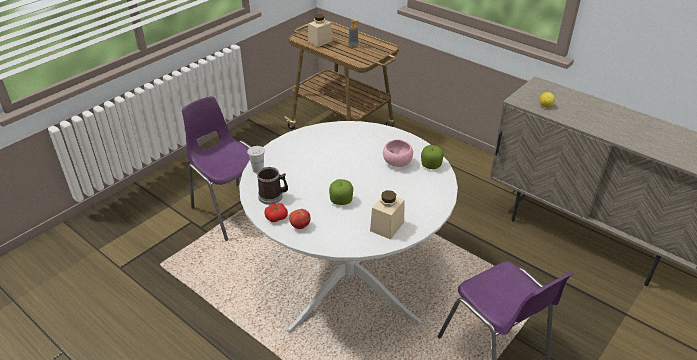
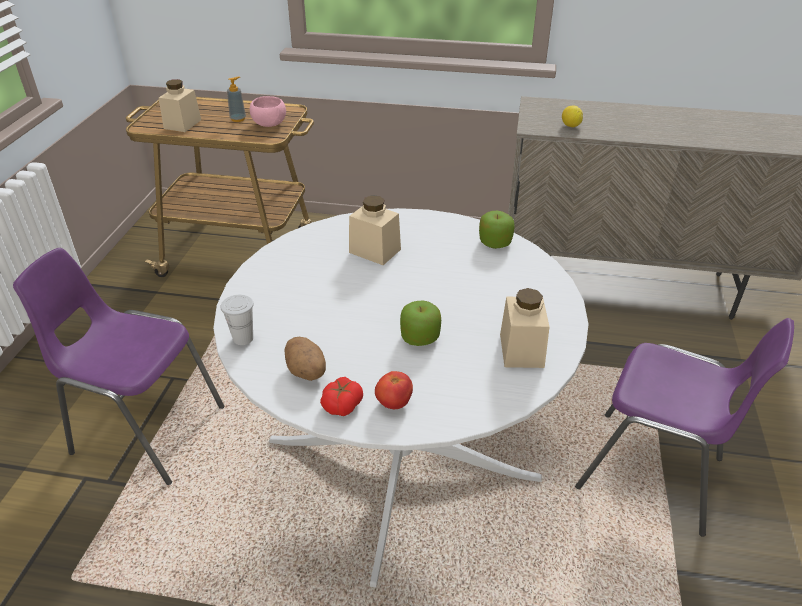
camera: 30 degrees left, 0 degrees up
mug [257,167,288,205] -> potato [284,337,326,381]
pink bowl [383,139,413,167] -> pink bowl moved to [250,96,286,127]
none -> beige jar [349,195,401,265]

